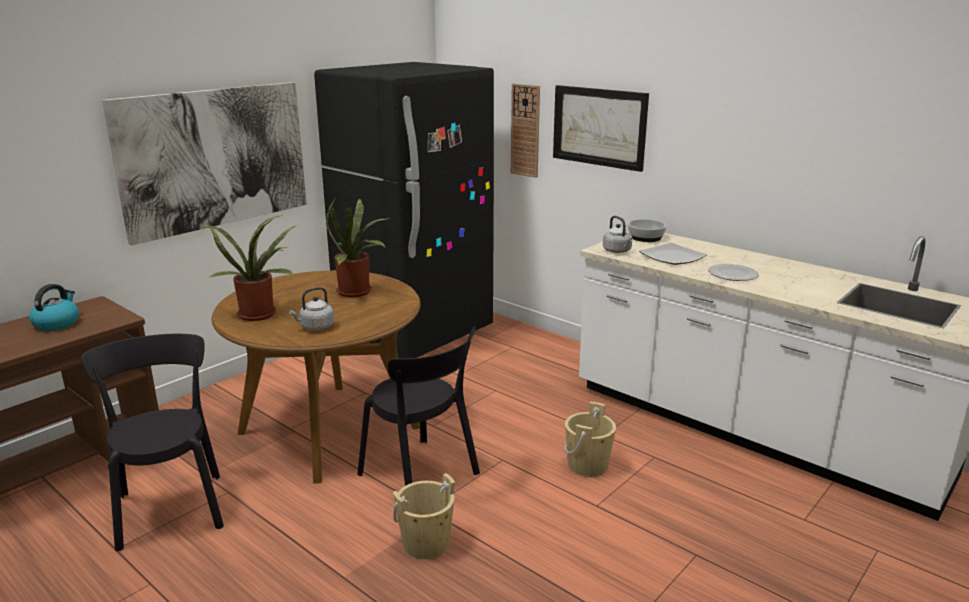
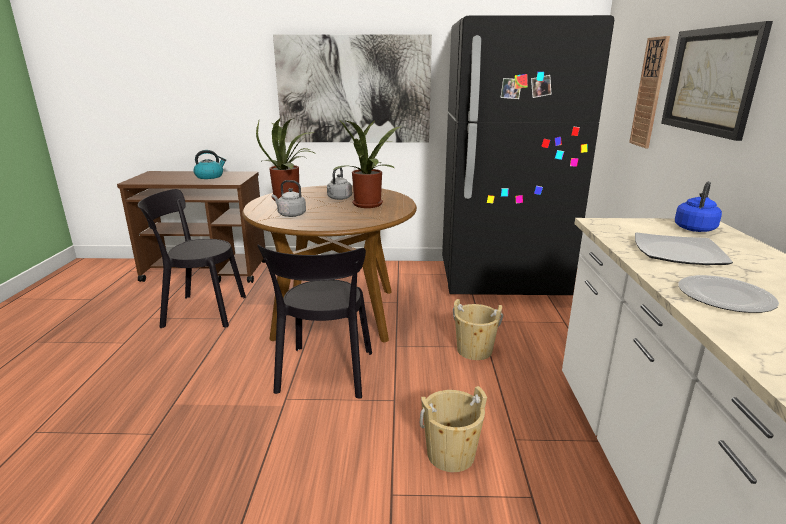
camera: 50 degrees right, 0 degrees up
black chair [81,334,224,551] -> black chair turned 120 degrees counterclockwise [137,189,246,328]
beige bucket [393,473,455,559] -> beige bucket moved to [453,299,503,360]
grey kettle [603,216,632,253] -> grey kettle moved to [327,168,352,200]
bowl [627,219,667,242] -> blue kettle [675,181,722,232]

